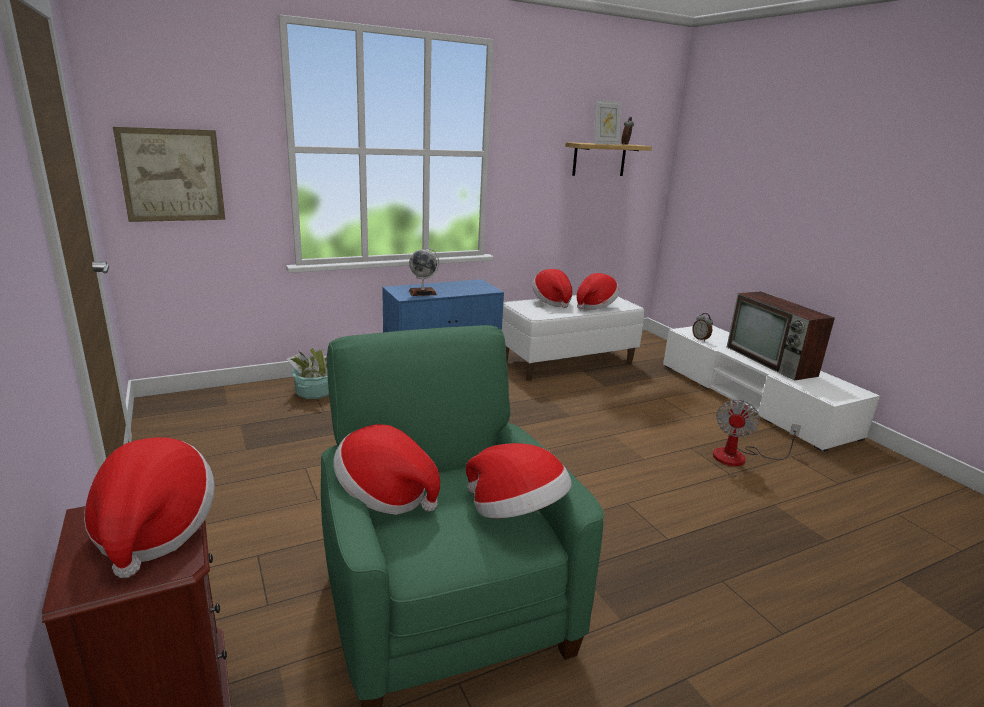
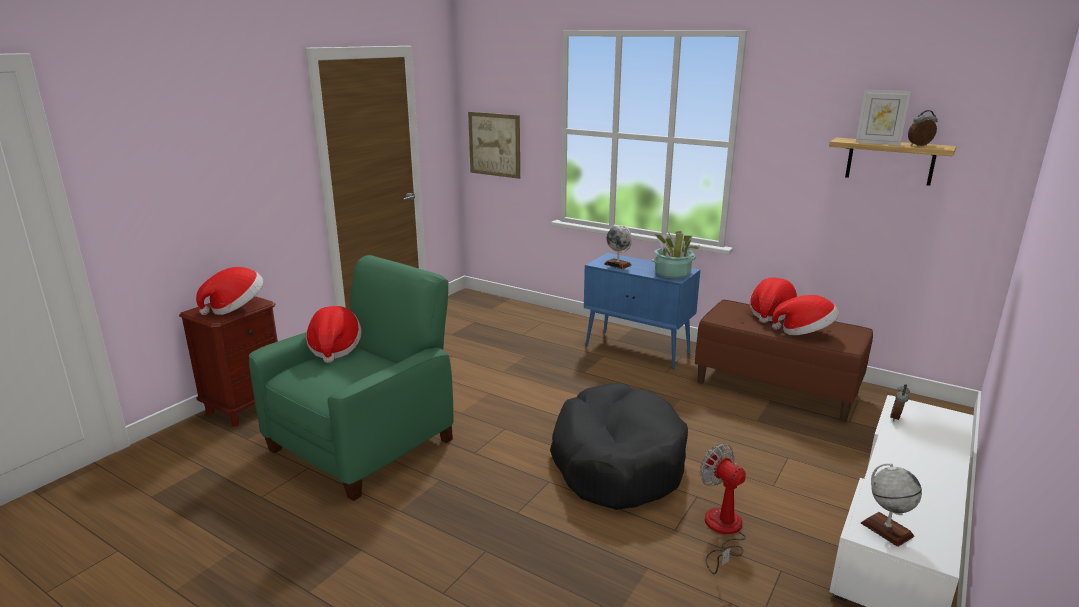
camera: 60 degrees right, 0 degrees up
potted plant [287,347,329,399] -> potted plant moved to [652,231,700,279]
hat [466,443,572,518] -> none
white bench [502,295,644,381] -> brown bench [695,300,873,422]
fan [713,399,801,466] -> fan turned 60 degrees clockwise [700,444,746,574]
television [727,291,835,381] -> none
none -> black dog bed [550,383,688,510]
none -> globe [861,463,922,547]

